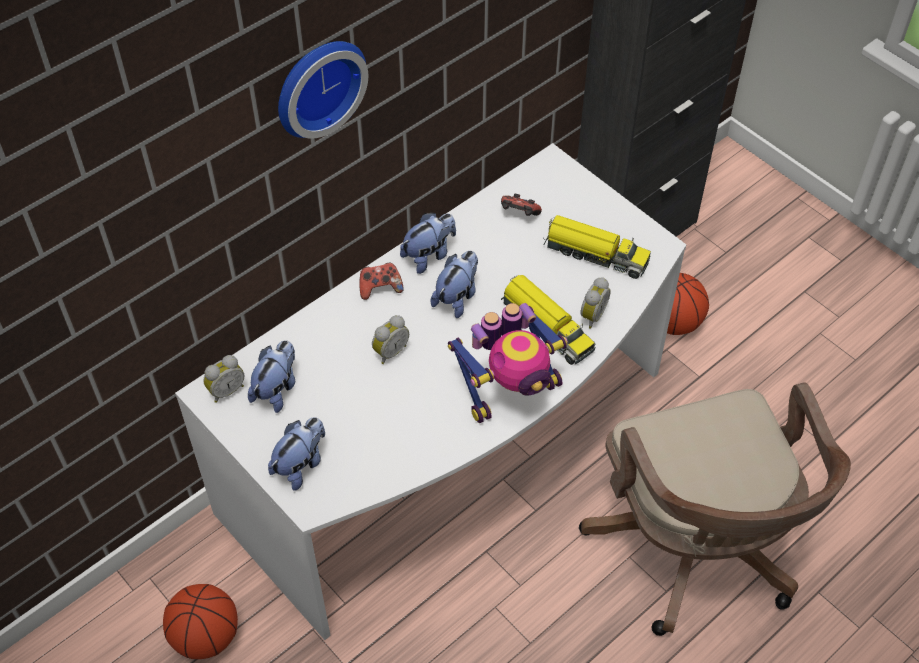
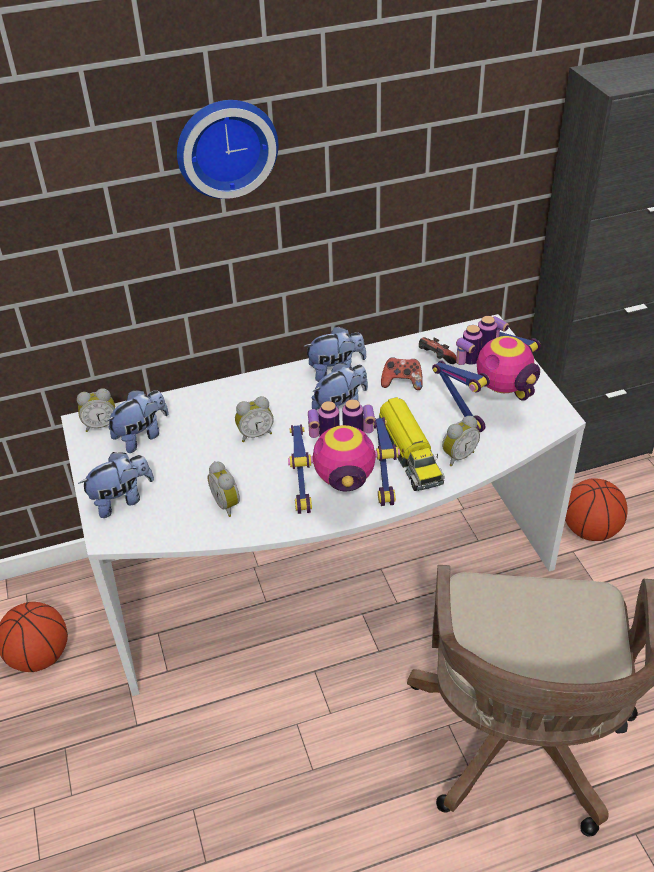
camera: 25 degrees right, 10 degrees down
game controller [359,262,404,300] -> game controller moved to [381,357,423,390]
toy truck [544,215,651,279] -> toy robot [432,316,541,432]
none -> alarm clock [207,461,240,517]

